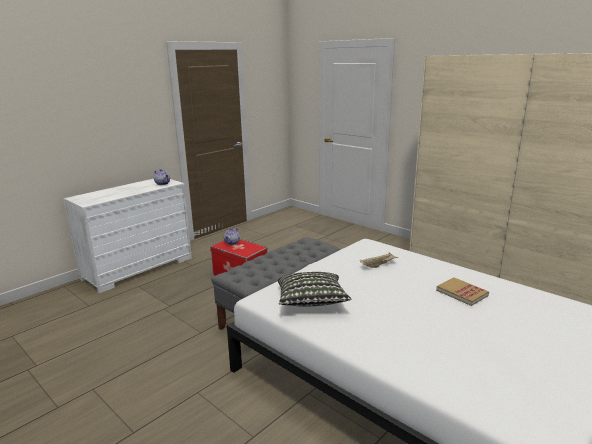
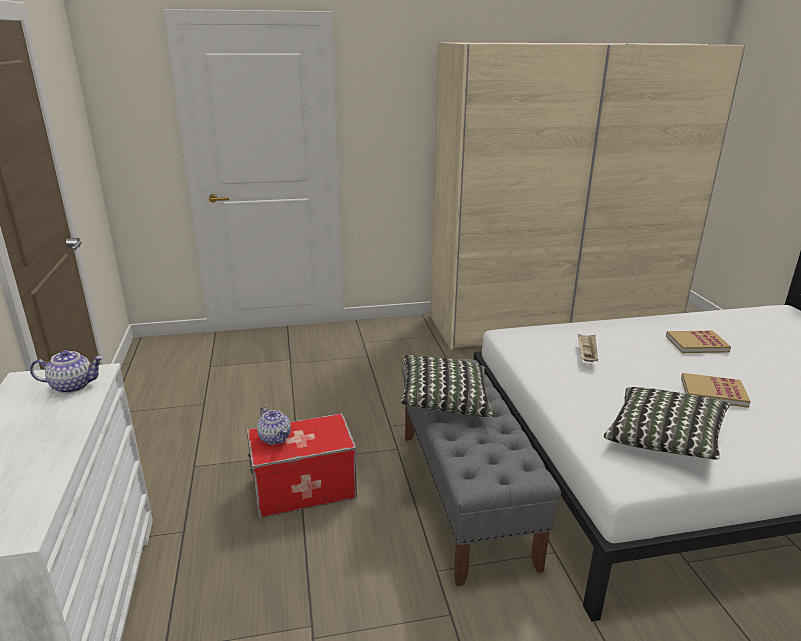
camera: 55 degrees left, 5 degrees up
none -> pillow [401,355,495,417]
none -> book [681,373,751,408]

